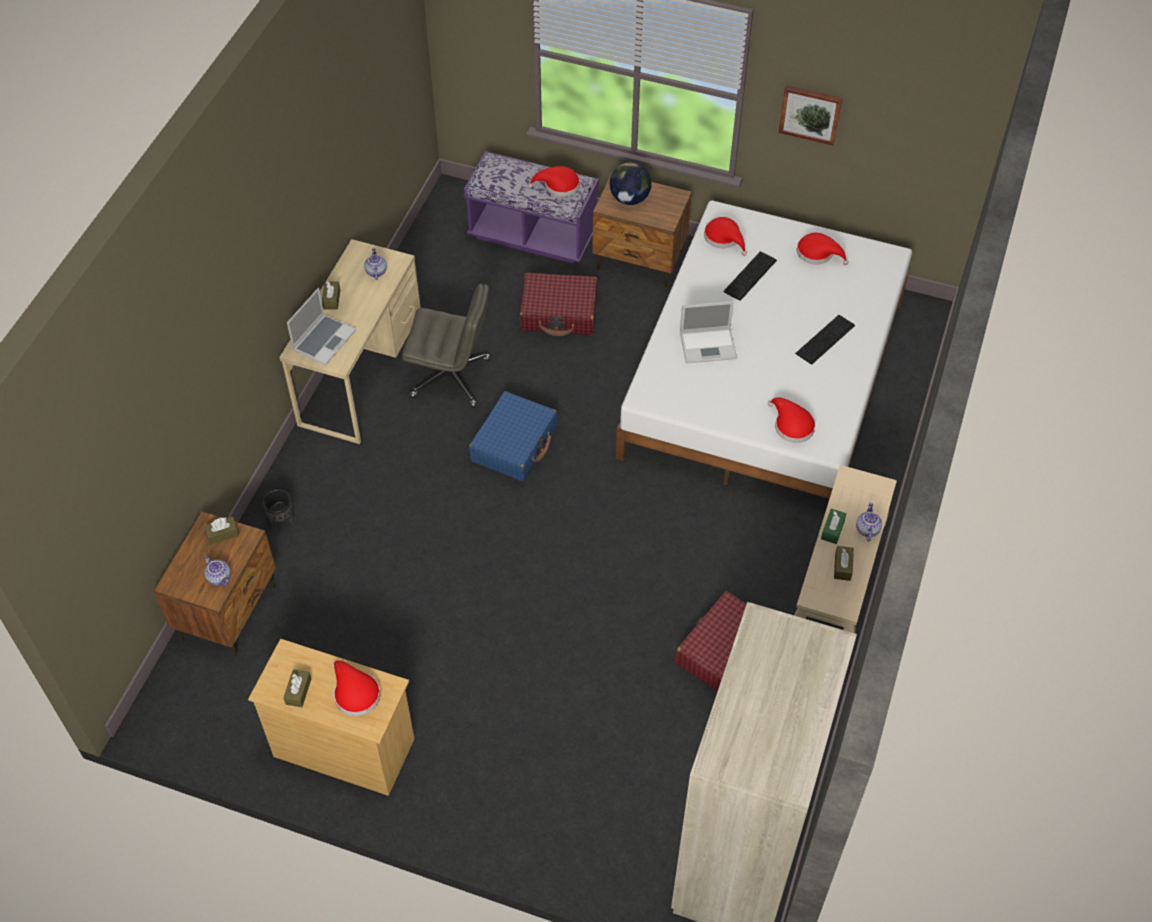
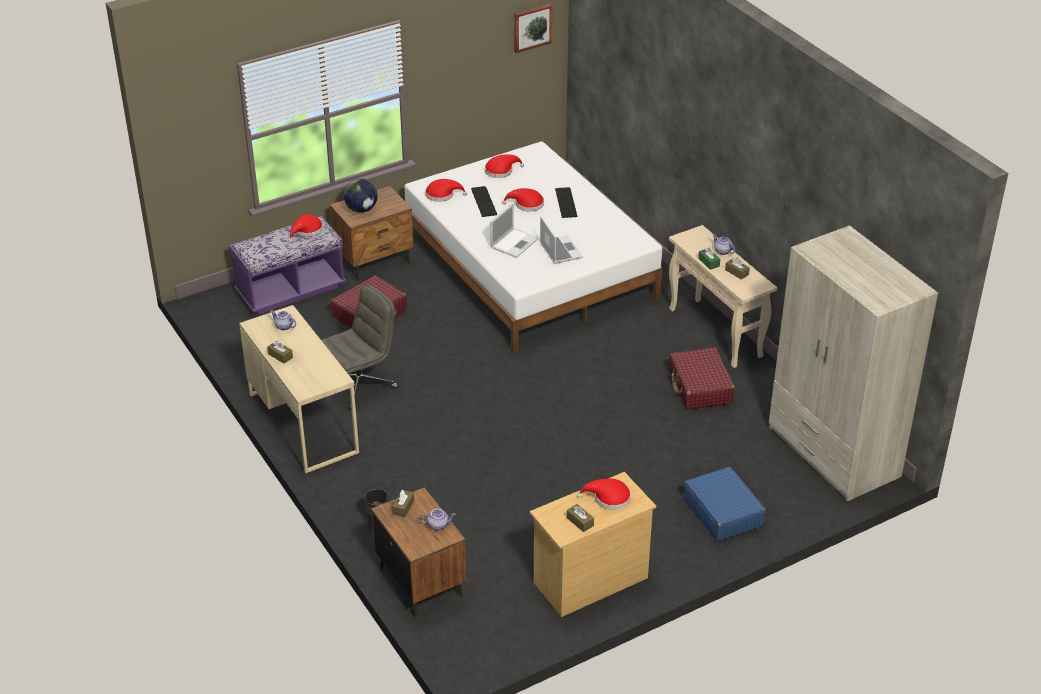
camera: 50 degrees left, 15 degrees down
laptop [287,288,356,365] -> laptop moved to [540,216,583,264]
blue suitcase [469,391,557,481] -> blue suitcase moved to [684,467,766,541]
red hat [768,397,816,443] -> red hat moved to [502,188,544,212]
picture [779,85,842,145] -> picture moved to [514,4,553,53]

